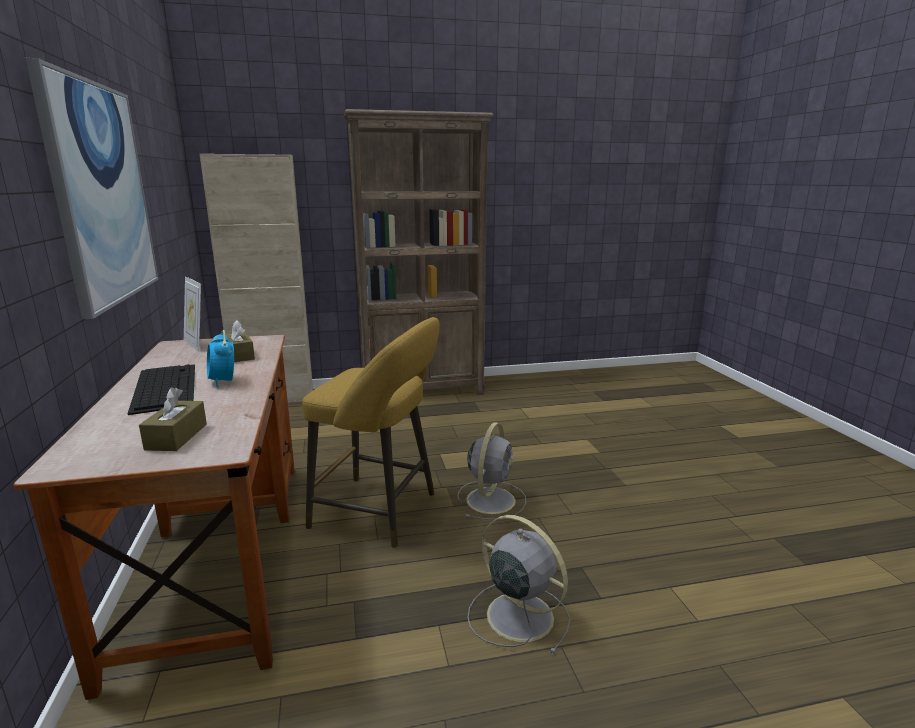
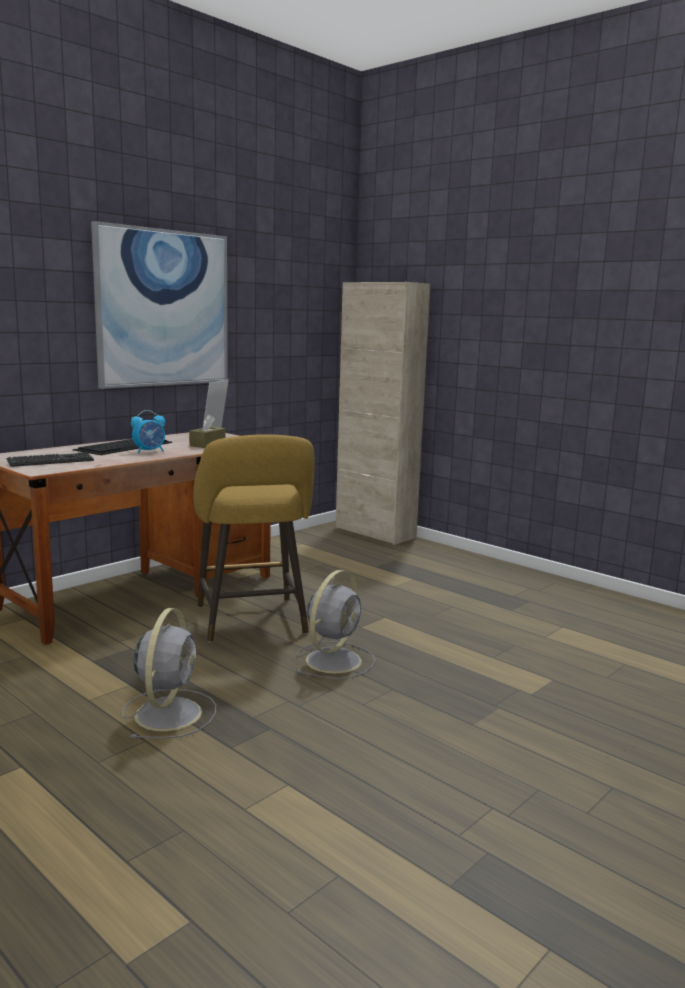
camera: 55 degrees right, 5 degrees down
brown tissue box [139,388,207,451] -> keyboard [6,452,94,467]
alarm clock [207,330,234,388] -> alarm clock turned 150 degrees counterclockwise [131,410,165,453]
brown bookcase [343,109,493,395] -> none
grey fan [458,422,526,520] -> grey fan turned 45 degrees counterclockwise [296,570,375,679]

